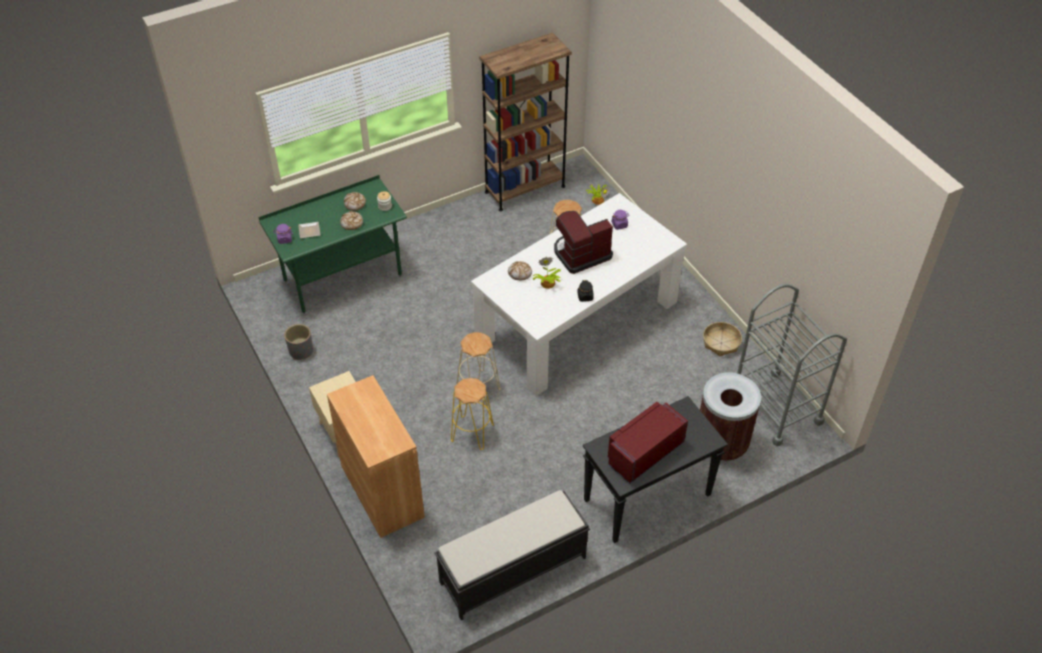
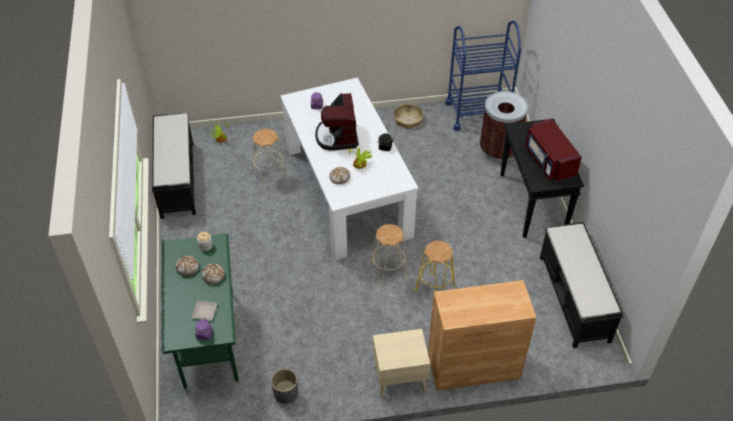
camera: 70 degrees left, 0 degrees up
brown bookcase [479,33,572,211] -> black bench [152,113,196,219]
grey cart [737,284,847,446] -> blue cart [445,20,521,131]

